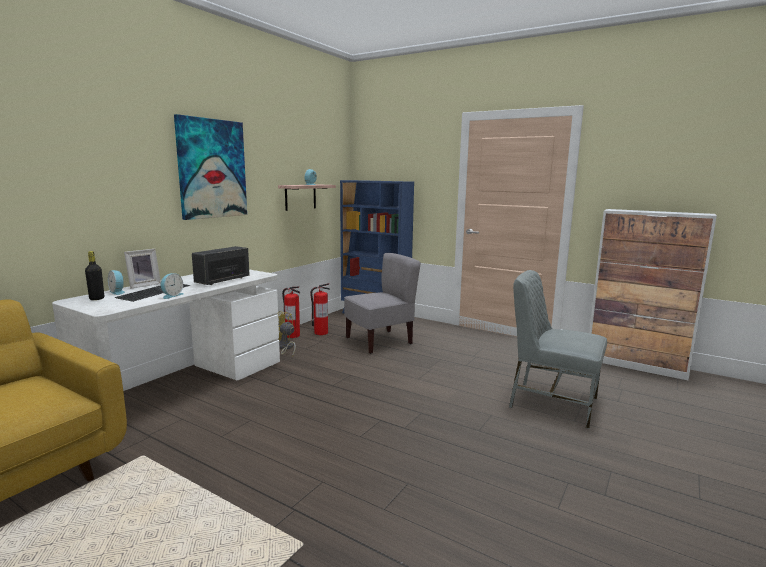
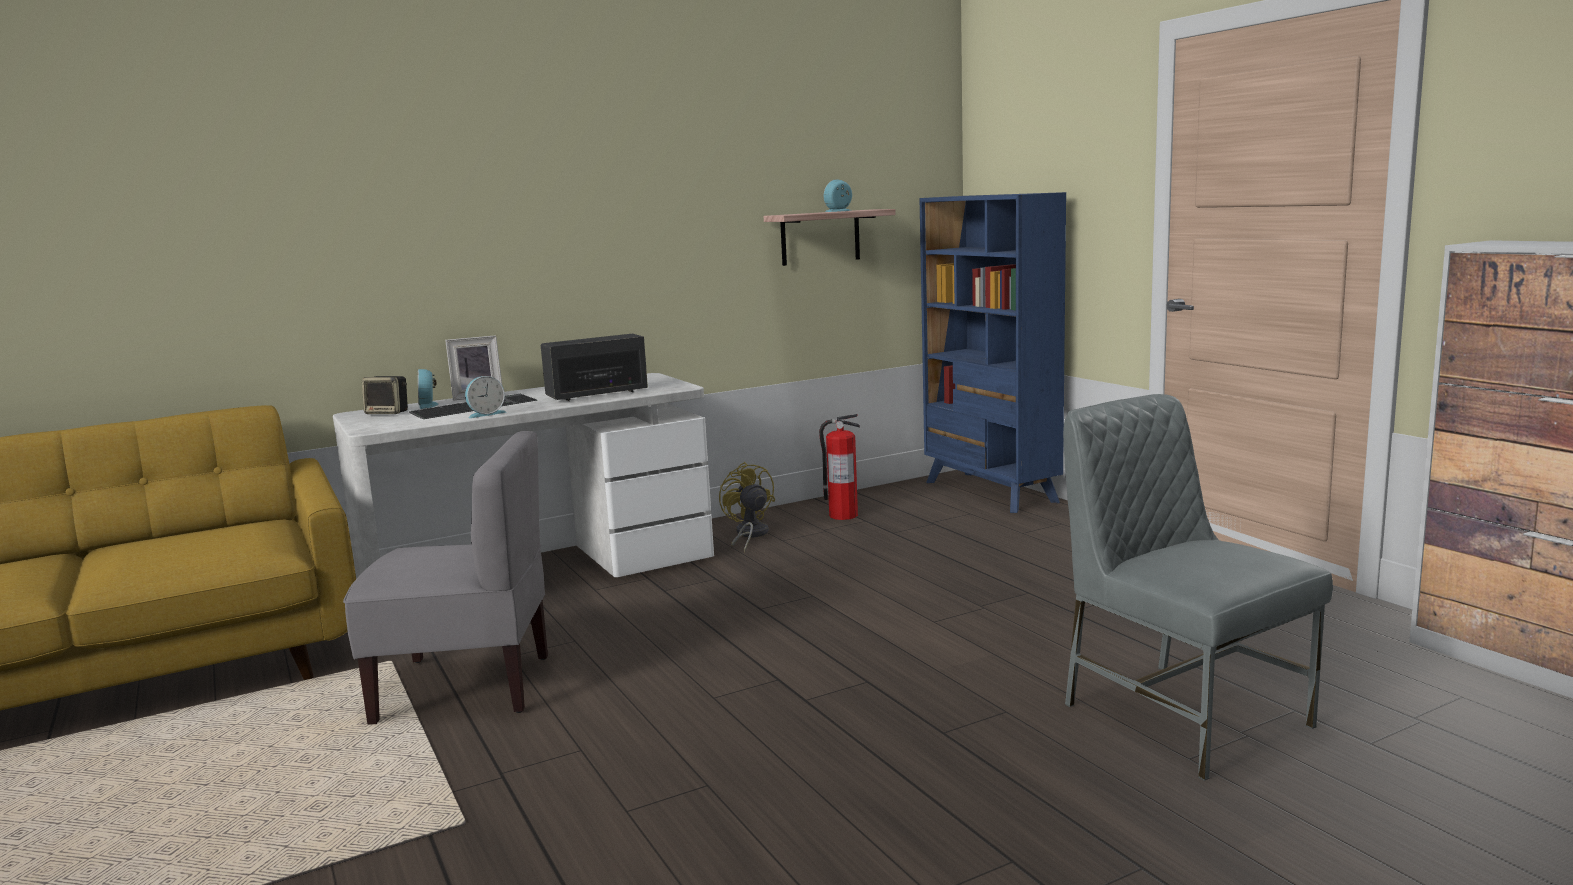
camera: 30 degrees right, 0 degrees up
black bottle [85,251,104,300] -> speaker [362,376,408,414]
picture [174,114,247,220] -> none
fire extinguisher [282,287,300,338] -> none
grey chair [344,253,421,354] -> grey chair moved to [343,431,548,725]

